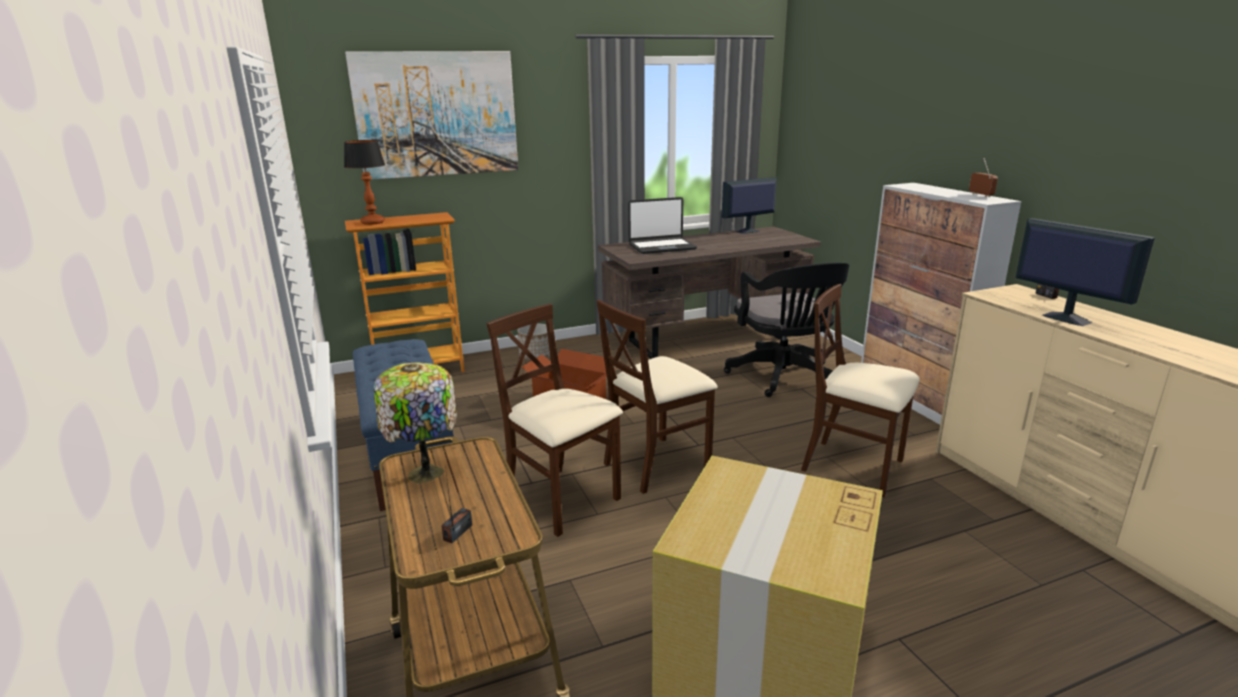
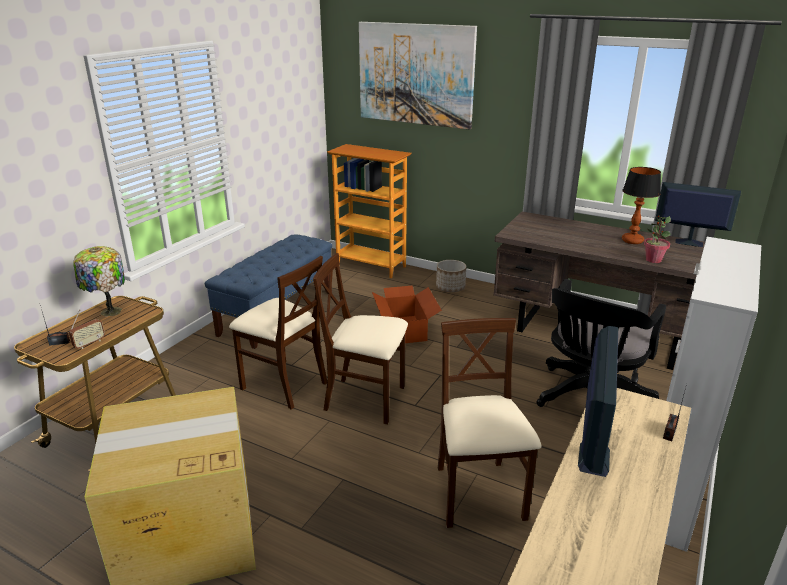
camera: 50 degrees right, 5 degrees up
table lamp [344,140,385,225] -> table lamp moved to [622,167,661,244]
beige chair [486,304,623,537] -> beige chair turned 120 degrees clockwise [229,256,327,410]
laptop [628,197,697,254] -> none
radio [969,158,998,197] -> radio moved to [69,309,105,349]
none -> potted plant [644,215,671,263]

